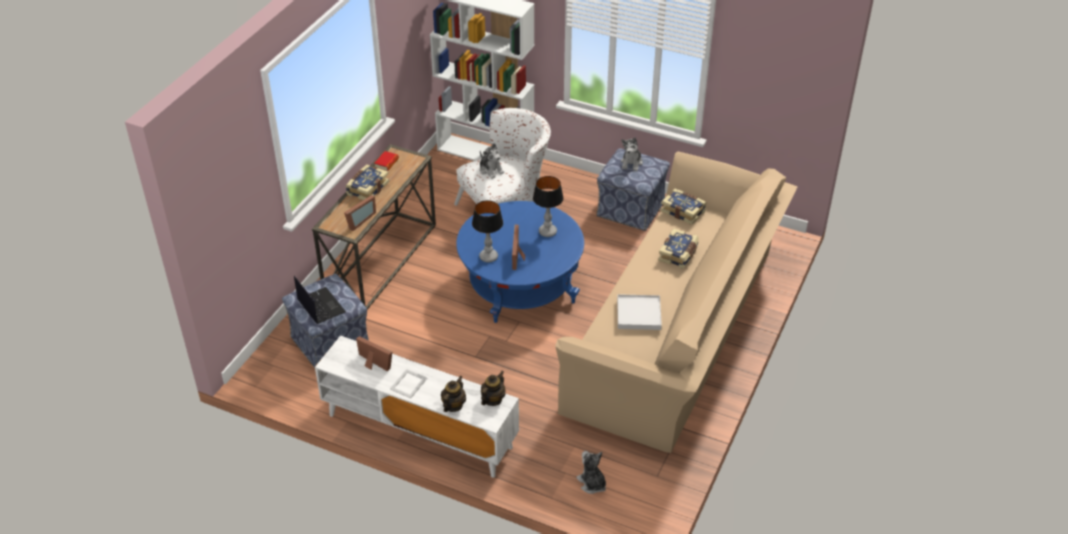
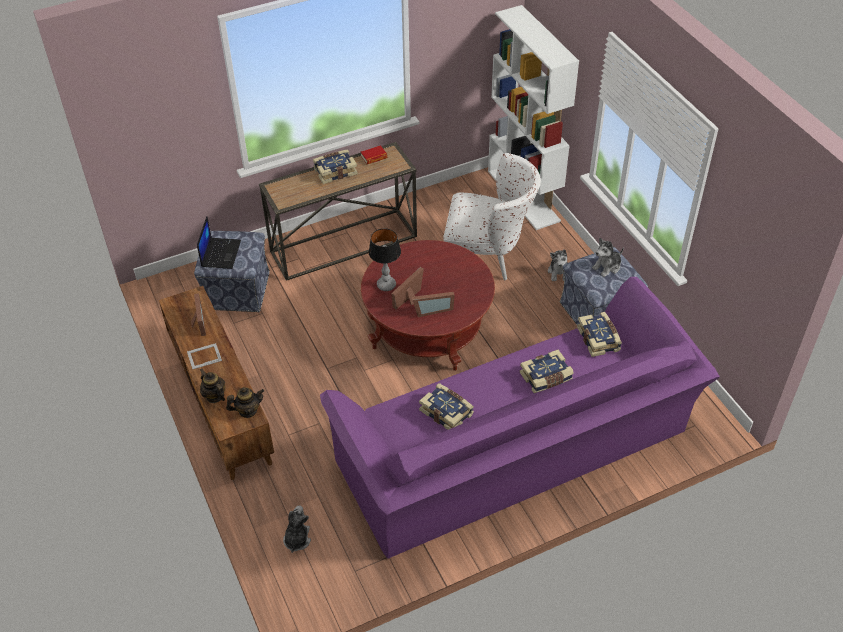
camera: 40 degrees right, 5 degrees up
white tv stand [315,335,519,478] -> brown tv stand [159,286,274,480]
picture frame [344,195,376,231] -> picture frame moved to [412,292,455,317]
teapot [441,376,466,412] -> teapot turned 105 degrees counterclockwise [200,369,225,403]
blue coffee table [456,201,584,323] -> red coffee table [361,240,495,371]
plush toy [480,143,504,179] -> plush toy moved to [548,249,568,281]
table lamp [533,176,564,237] -> none
beige sofa [555,151,797,453] -> purple sofa [320,277,720,559]
white tray [617,294,662,330] -> book [419,383,474,430]

